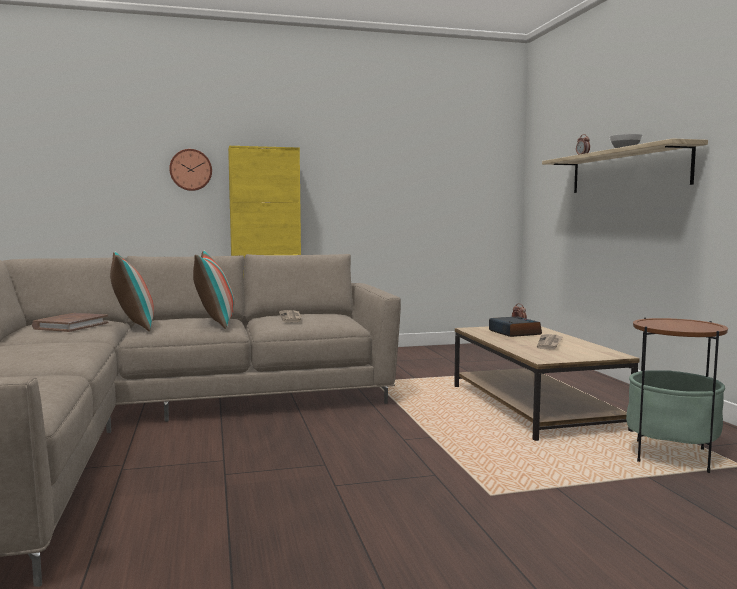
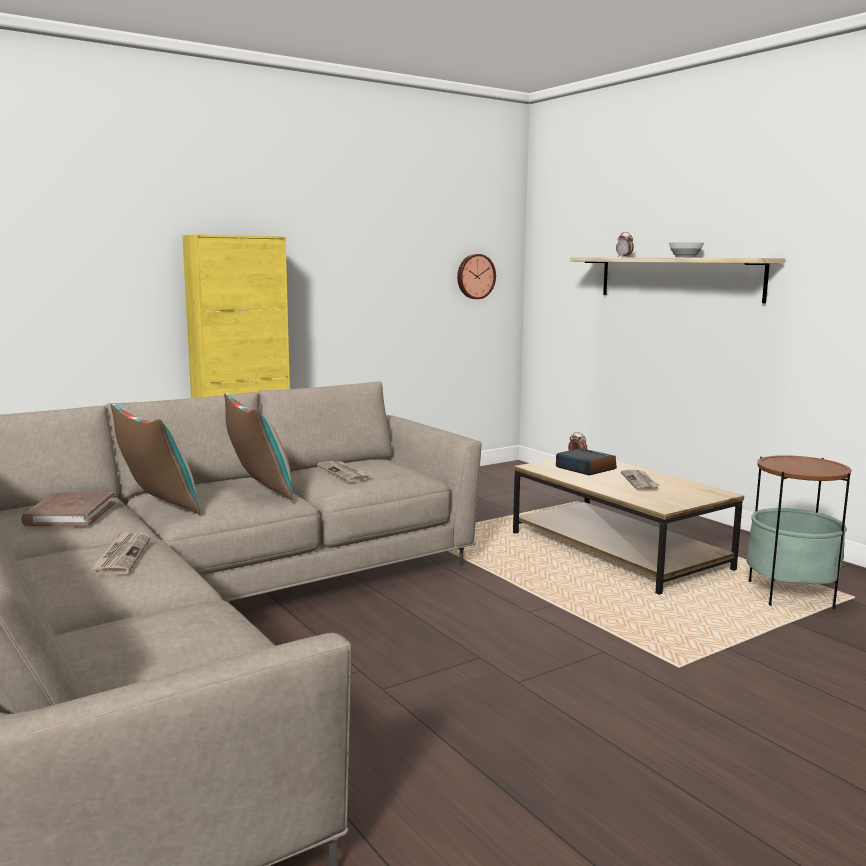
camera: 20 degrees left, 5 degrees up
wall clock [169,149,212,191] -> wall clock moved to [457,254,496,299]
none -> newspaper [90,531,150,575]

